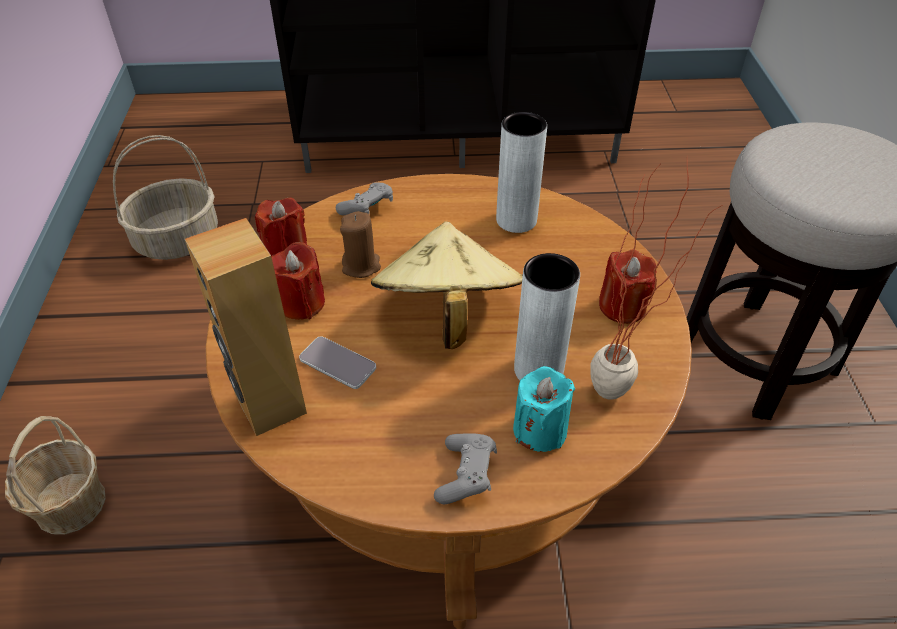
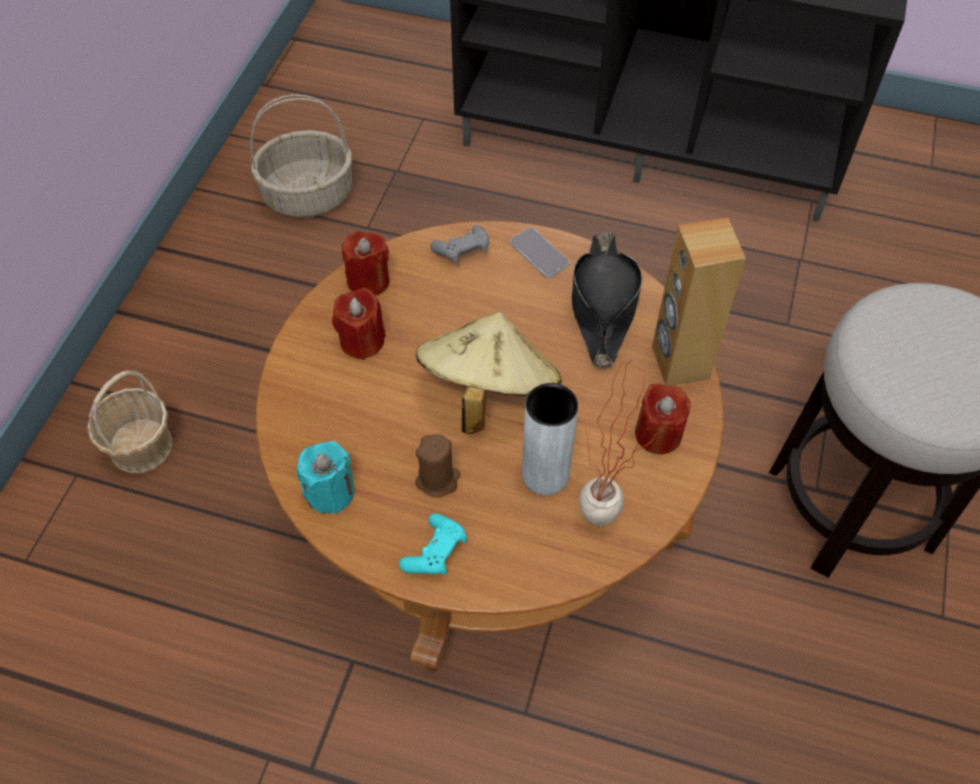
camera: 20 degrees right, 10 degrees up
brown speaker [185,218,307,436] -> brown speaker moved to [652,218,746,386]
phone [299,336,376,389] -> phone moved to [510,228,569,278]
brown candle [340,211,381,278] -> brown candle moved to [415,434,460,497]
grey game controller [434,433,497,504] -> turquoise game controller [399,513,467,575]
grey vase [496,112,547,233] -> black hat [572,232,642,368]
turquoise candle [513,366,575,452] -> turquoise candle moved to [296,441,355,514]

